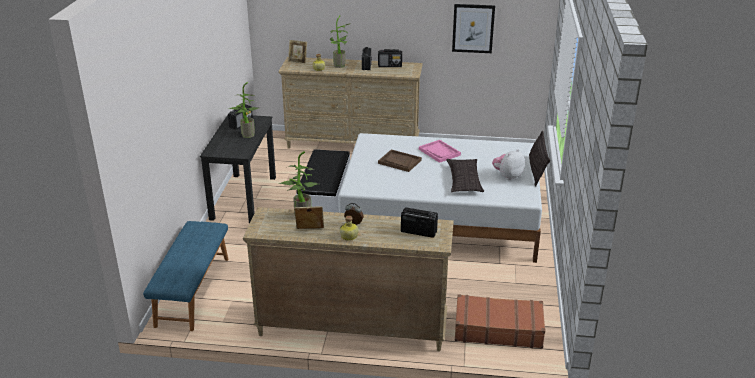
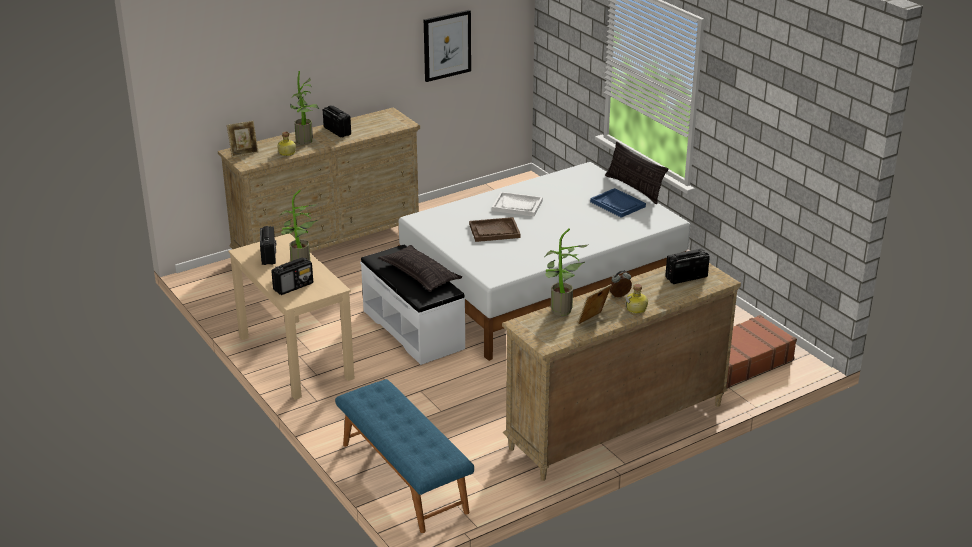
camera: 40 degrees left, 0 degrees up
black desk [200,115,276,223] -> beige desk [228,233,355,400]
radio [378,49,402,67] -> radio moved to [271,258,313,295]
pink tray [419,140,461,163] -> white tray [492,192,543,216]
pillow [446,159,484,192] -> pillow moved to [378,245,462,292]
plush toy [492,149,525,180] -> blue tray [590,188,646,218]

